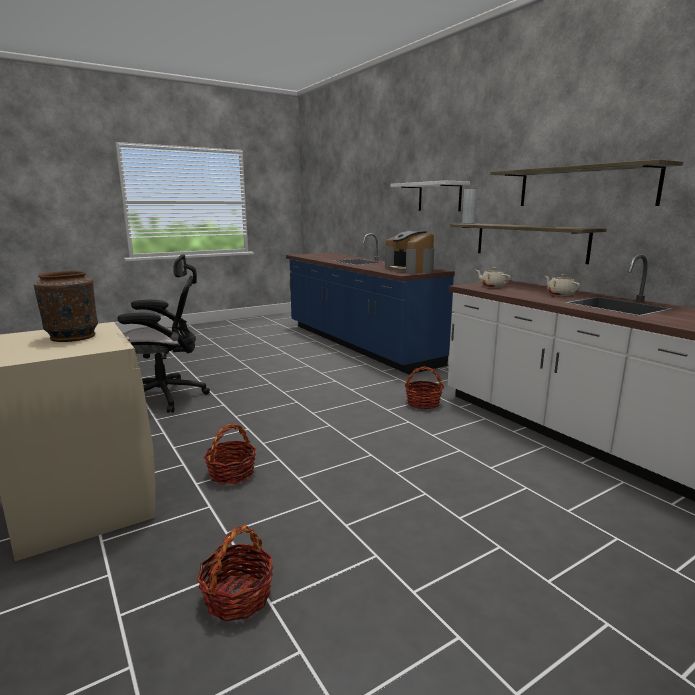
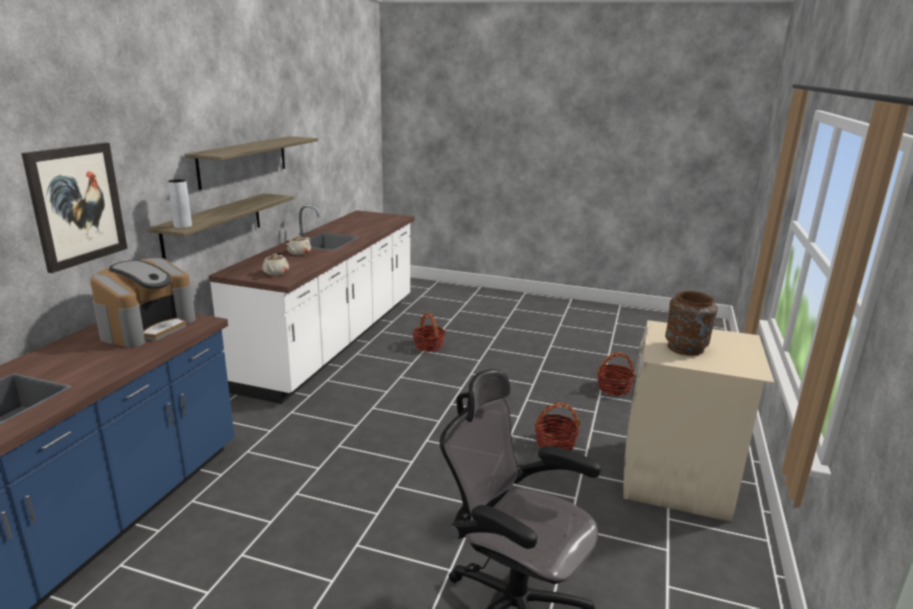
camera: 130 degrees left, 5 degrees up
white shelf [391,181,470,211] -> picture [21,142,128,273]
basket [405,366,444,409] -> basket moved to [412,313,446,352]

